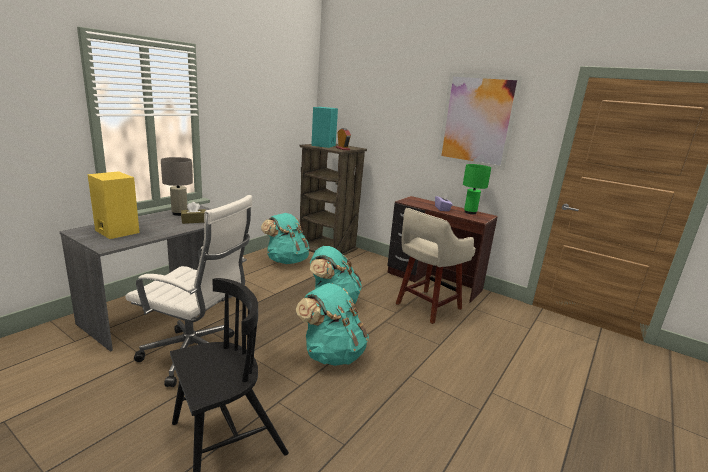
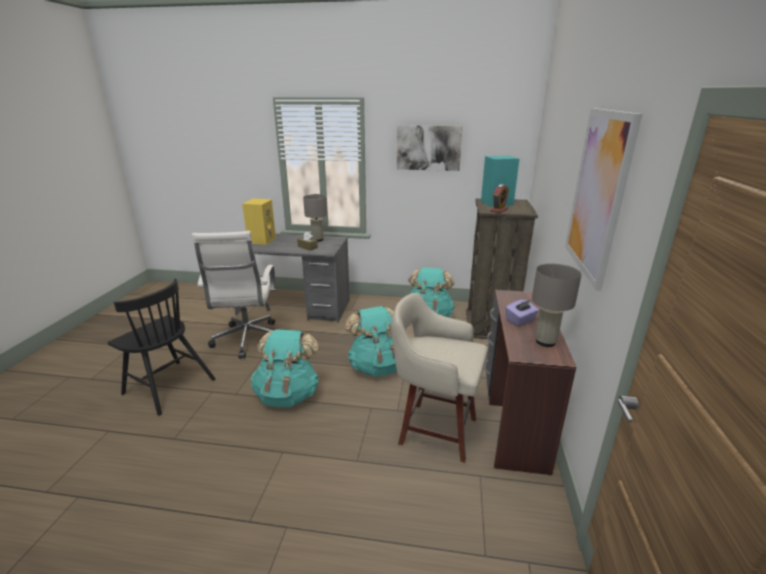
camera: 65 degrees right, 5 degrees up
green table lamp [463,164,491,214] -> grey table lamp [532,263,581,347]
none -> picture [397,125,463,171]

